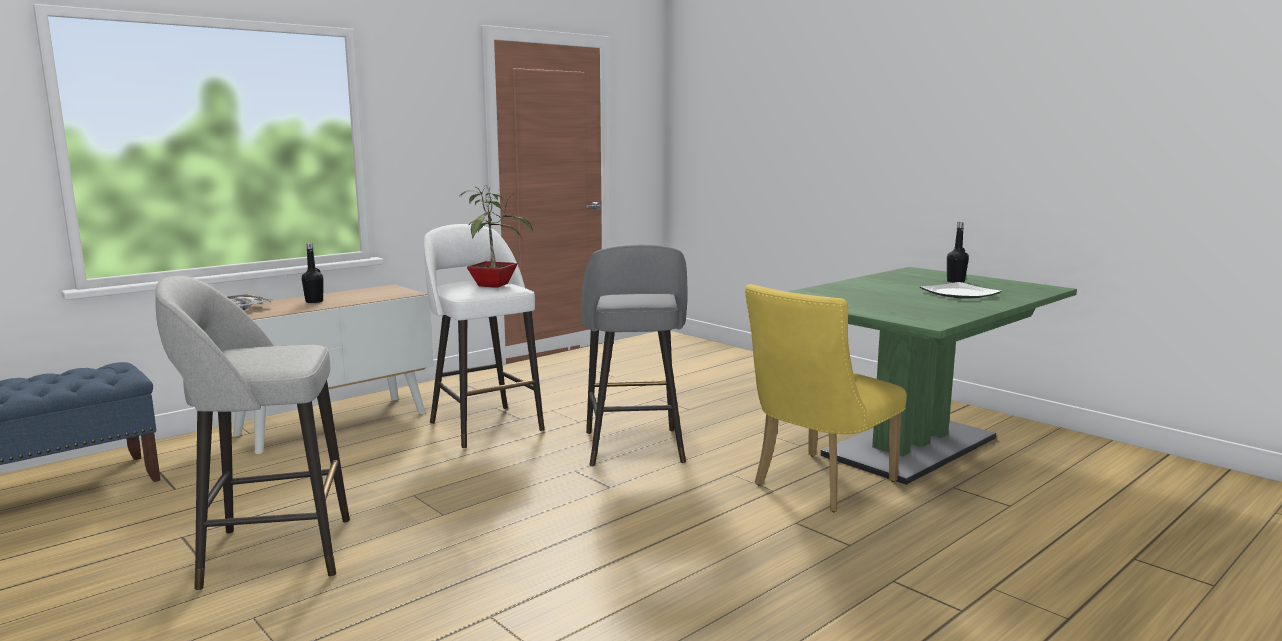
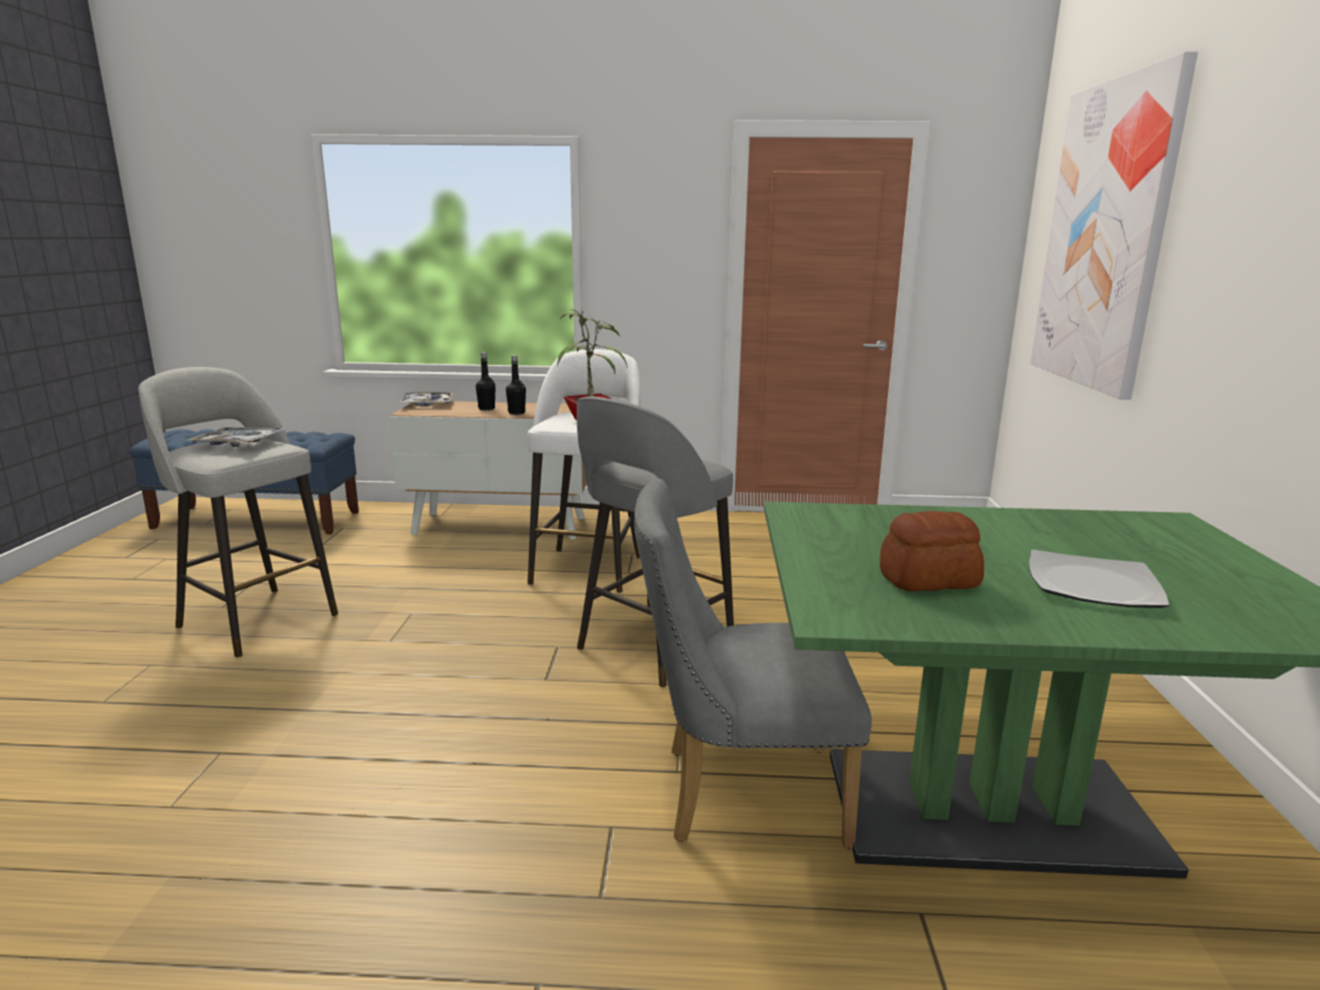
camera: 45 degrees right, 5 degrees up
yellow chair [745,284,907,512] -> grey chair [634,479,872,849]
black bottle [947,222,969,283] -> black bottle moved to [506,355,526,415]
none -> tray [188,427,285,447]
none -> bread [880,511,984,592]
none -> picture [1030,51,1198,400]

